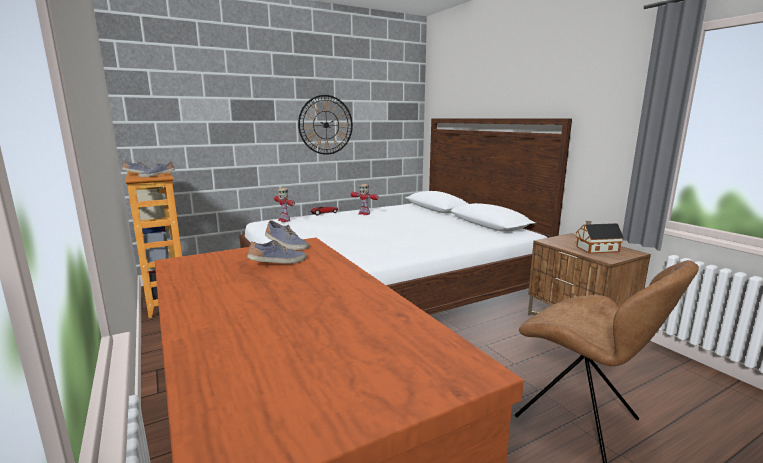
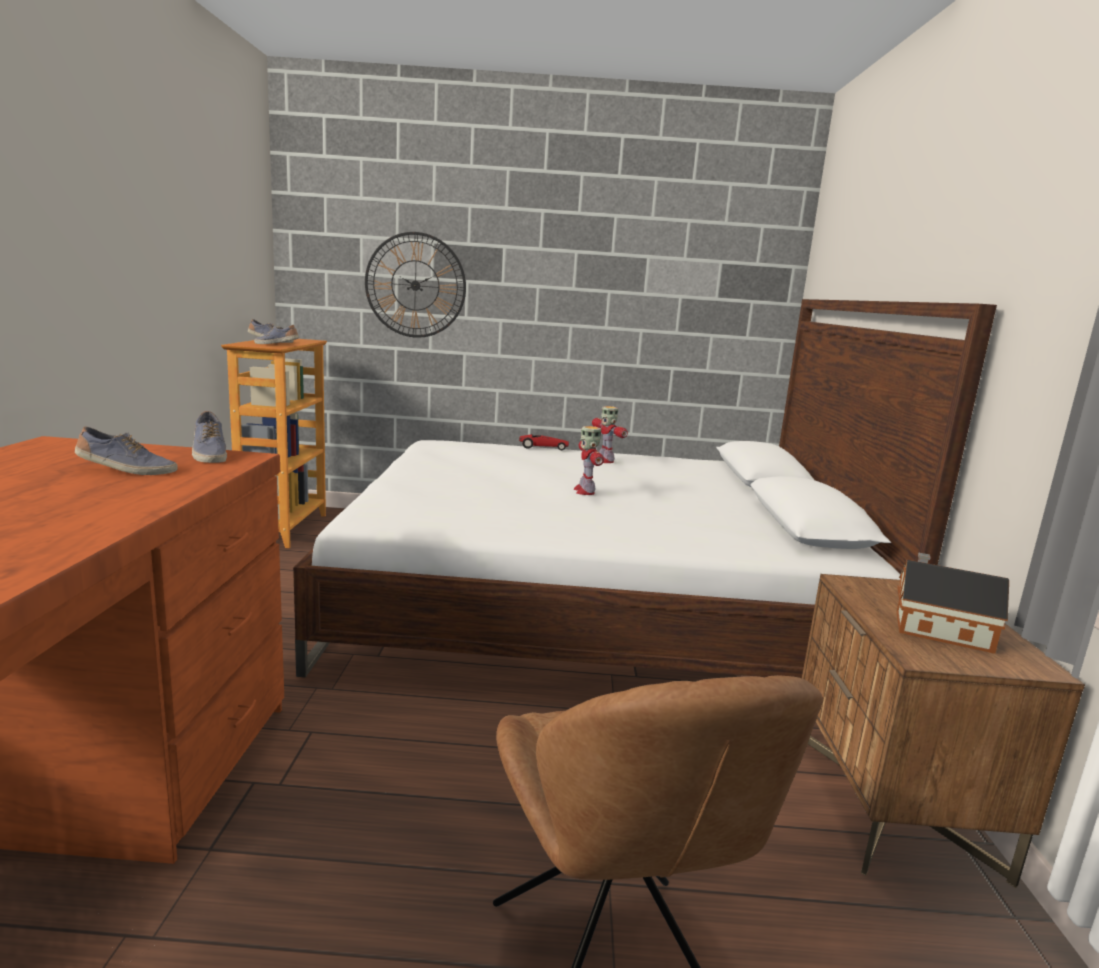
camera: 30 degrees right, 0 degrees up
toy robot [274,188,295,222] -> toy robot moved to [574,426,604,495]
wall clock [298,95,353,155] -> wall clock moved to [365,232,466,338]

